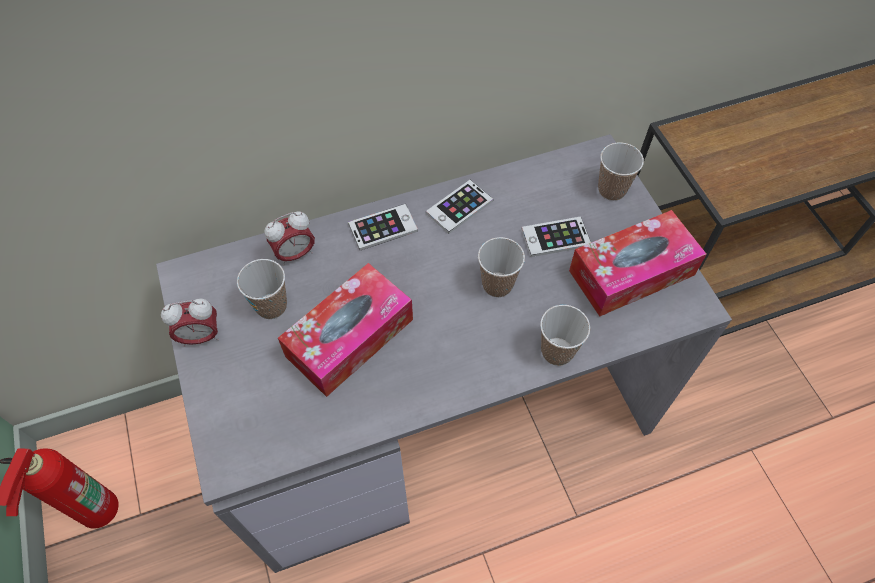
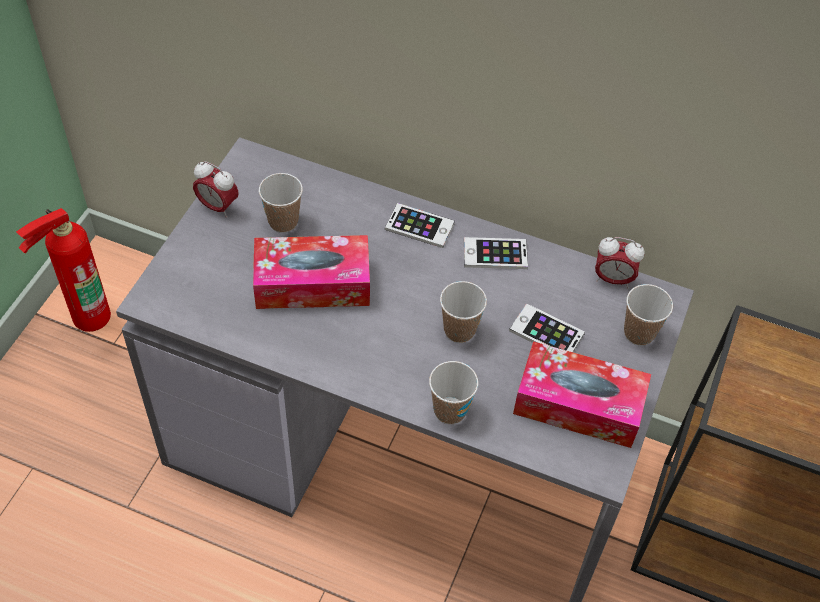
camera: 40 degrees right, 5 degrees down
alarm clock [264,211,315,266] -> alarm clock moved to [595,237,644,288]

